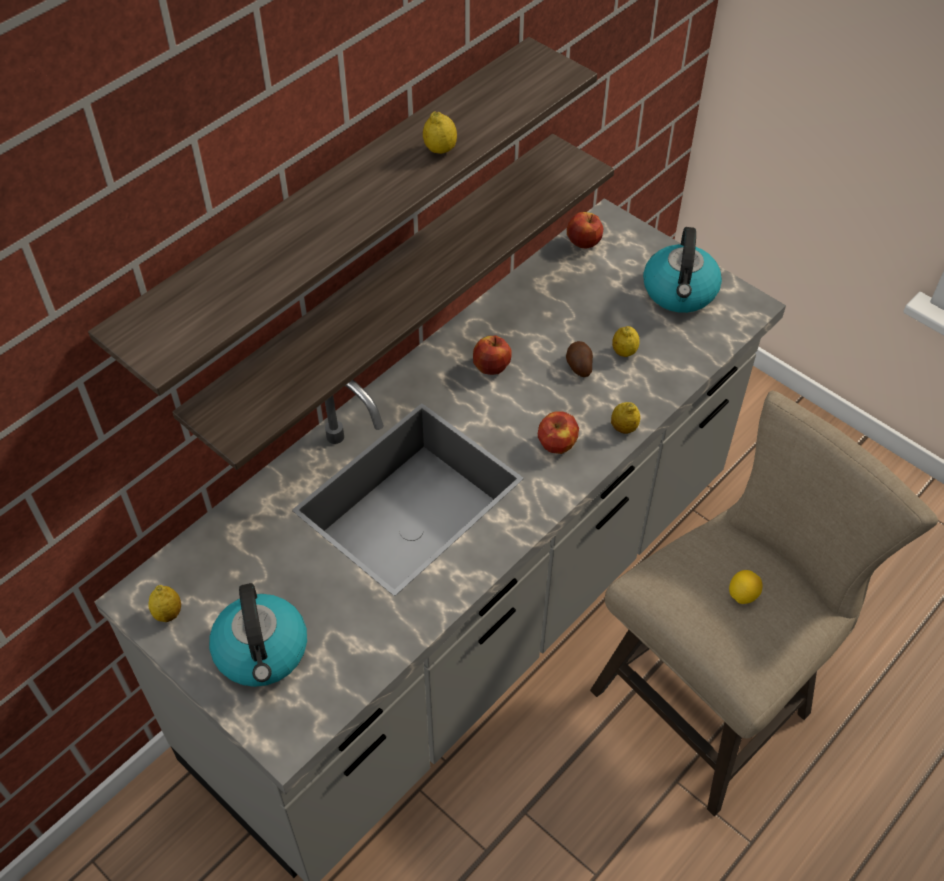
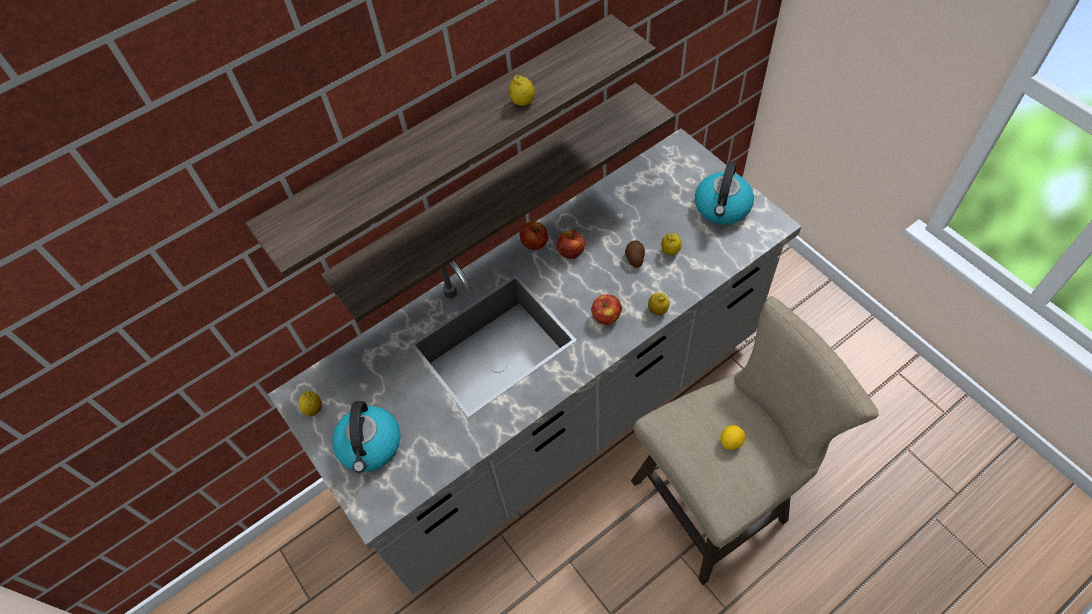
camera: 15 degrees right, 5 degrees up
apple [567,212,604,249] -> apple moved to [519,222,548,250]

